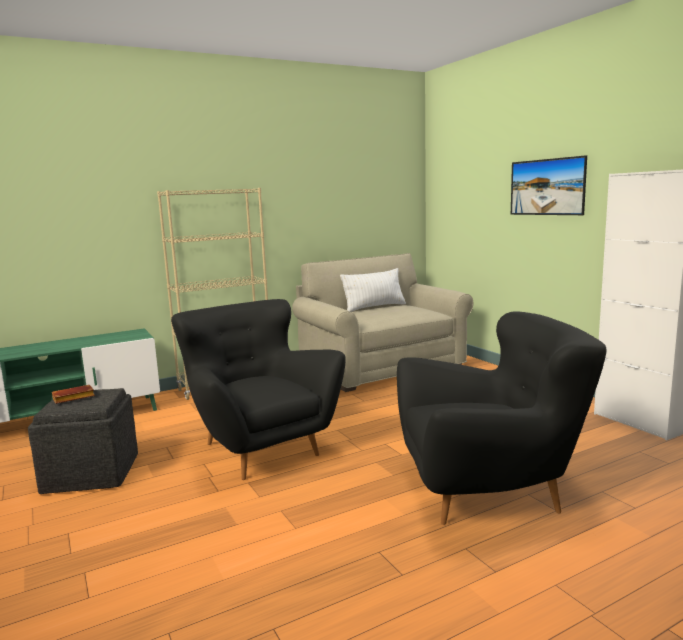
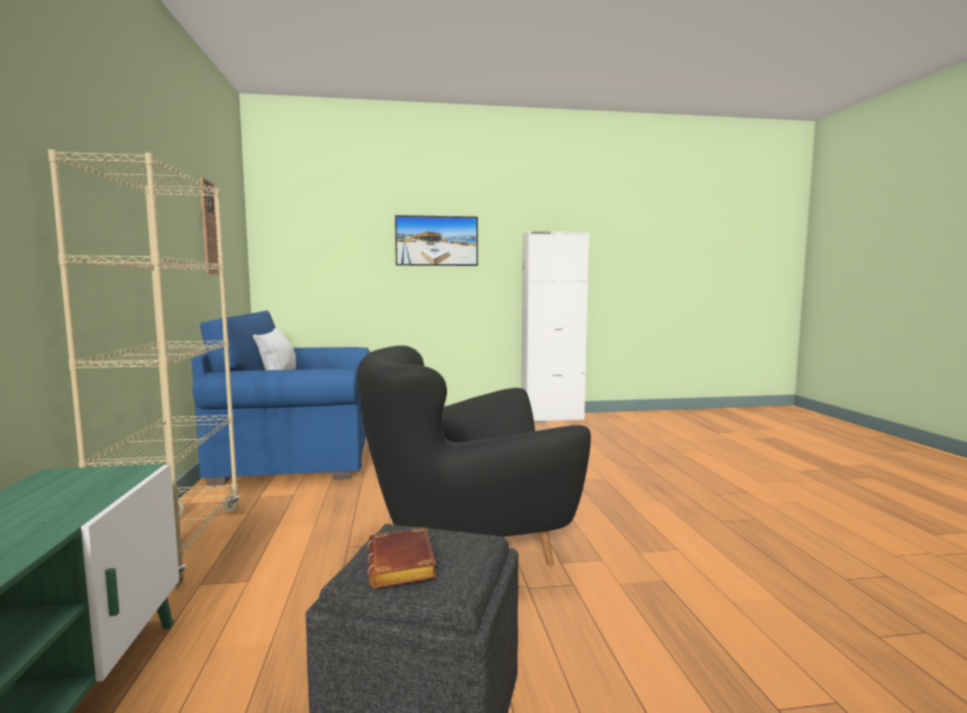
camera: 70 degrees left, 5 degrees down
beige sofa [292,253,473,392] -> blue sofa [191,310,370,486]
black armchair [397,312,606,525] -> none
none -> wall clock [200,177,219,274]

